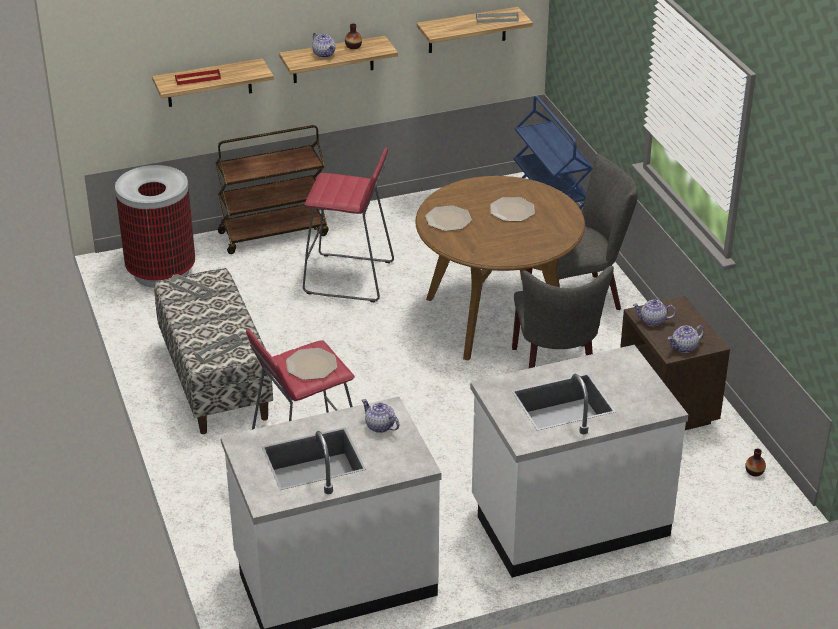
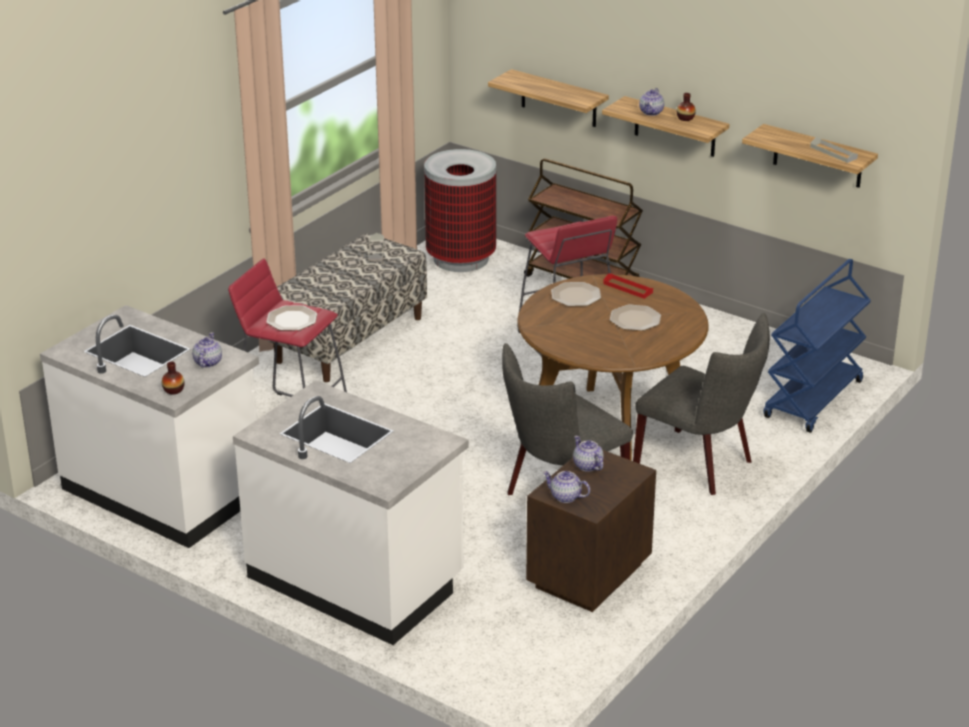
camera: 55 degrees right, 5 degrees down
red tray [175,69,221,85] -> red tray moved to [603,274,653,299]
grey tray [195,334,243,364] -> none
vase [745,449,766,476] -> vase moved to [162,361,185,394]

